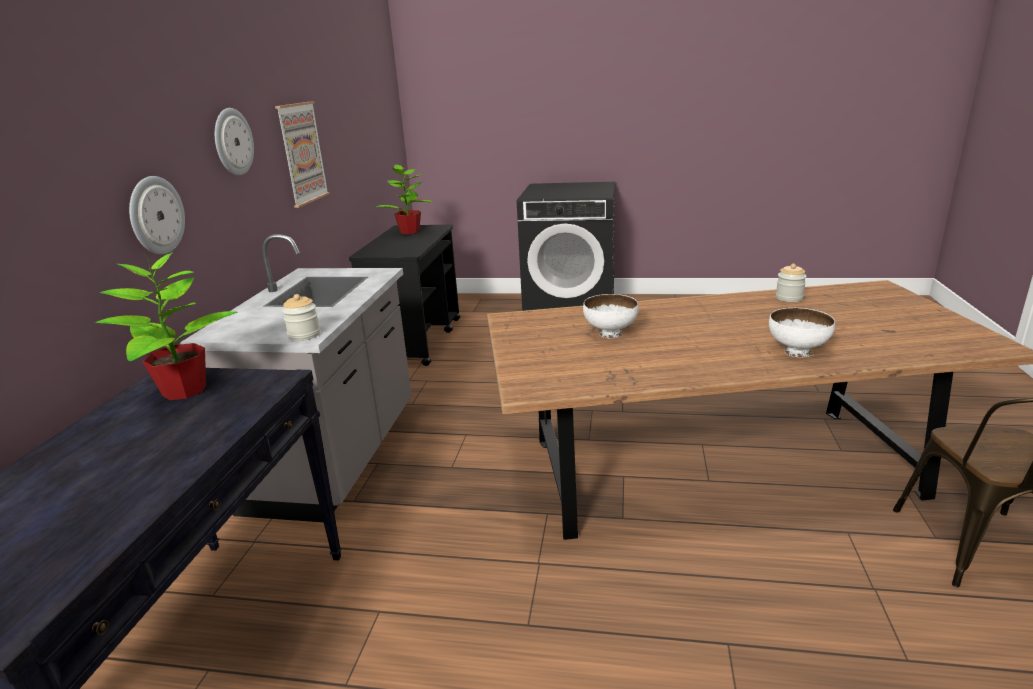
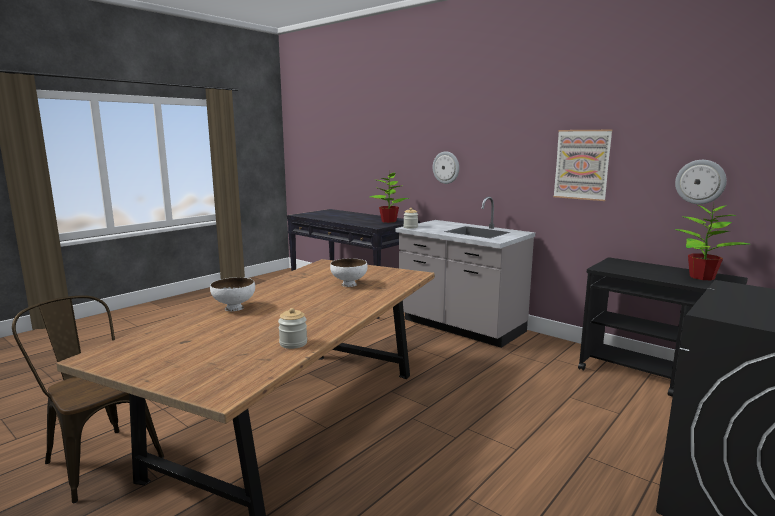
camera: 120 degrees right, 10 degrees down
wall clock [215,108,254,176] -> wall clock moved to [675,160,727,204]

